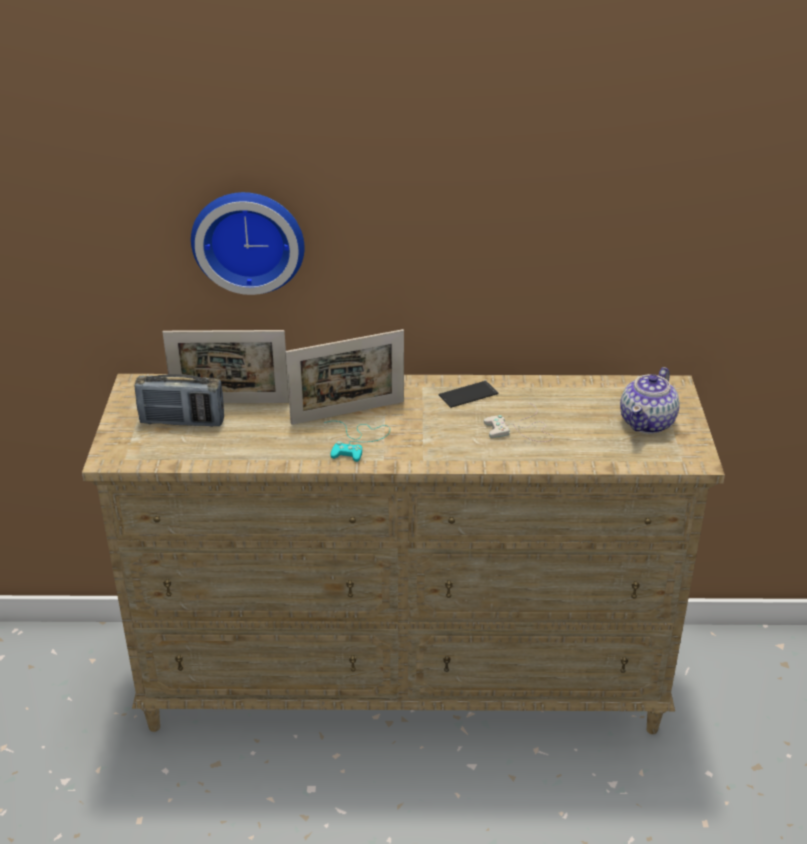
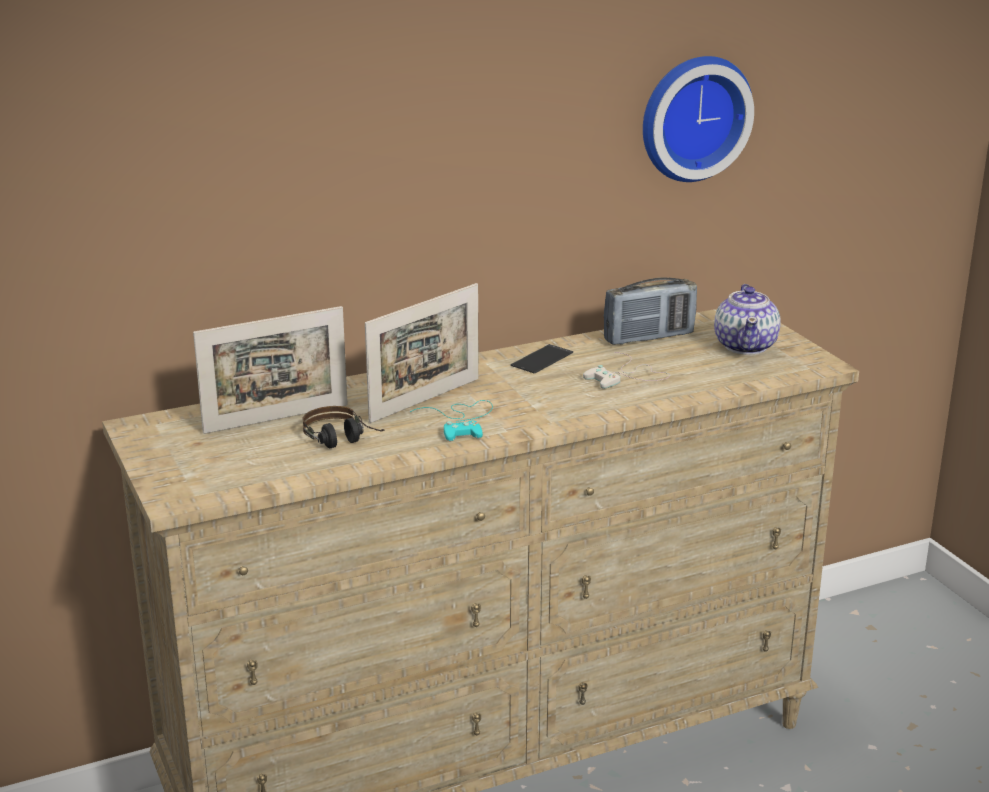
camera: 25 degrees left, 10 degrees down
radio [135,374,224,427] -> radio moved to [604,277,697,345]
wall clock [191,192,305,295] -> wall clock moved to [643,56,754,182]
none -> headphones [302,406,385,448]

